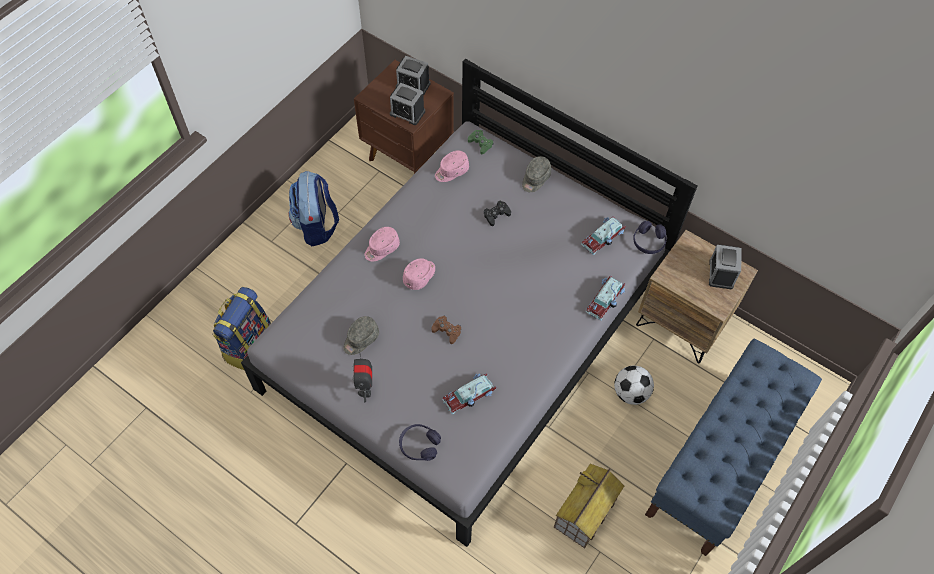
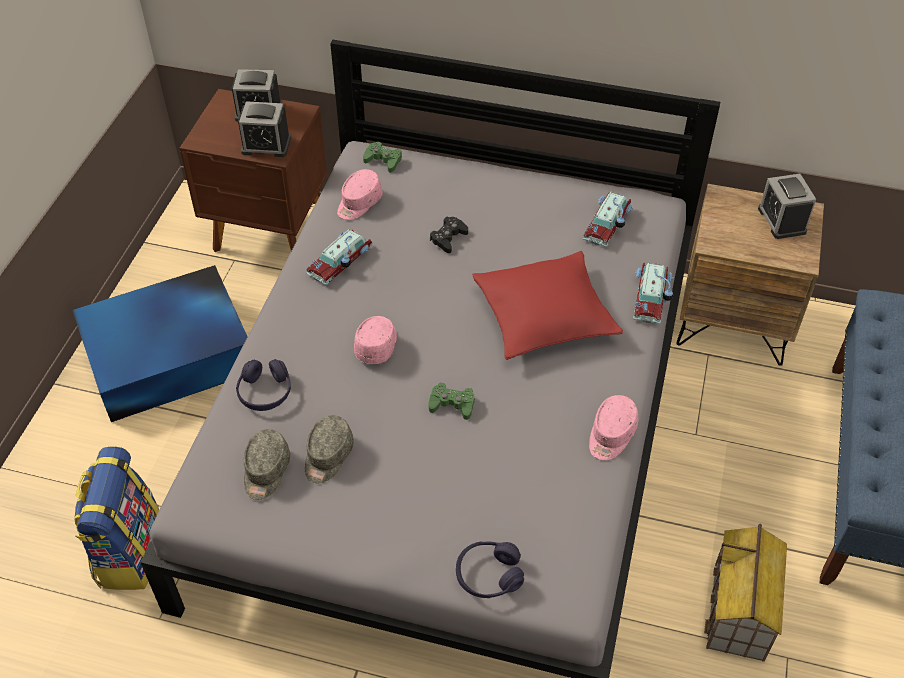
camera: 20 degrees left, 10 degrees down
backpack [289,171,339,246] -> blue storage box [73,265,248,422]
toy robot [353,350,372,402] -> none
pink cap [364,227,400,261] -> pink cap moved to [589,395,638,460]
brown game controller [431,316,461,344] -> green game controller [429,383,475,420]
toy car [442,373,497,415] -> toy car moved to [306,229,372,285]
grey cap [522,156,551,192] -> grey cap moved to [244,429,290,500]
football [614,366,654,405] -> none
purple headphones [633,221,666,254] -> purple headphones moved to [236,359,291,411]
none -> red pillow [472,251,623,360]

